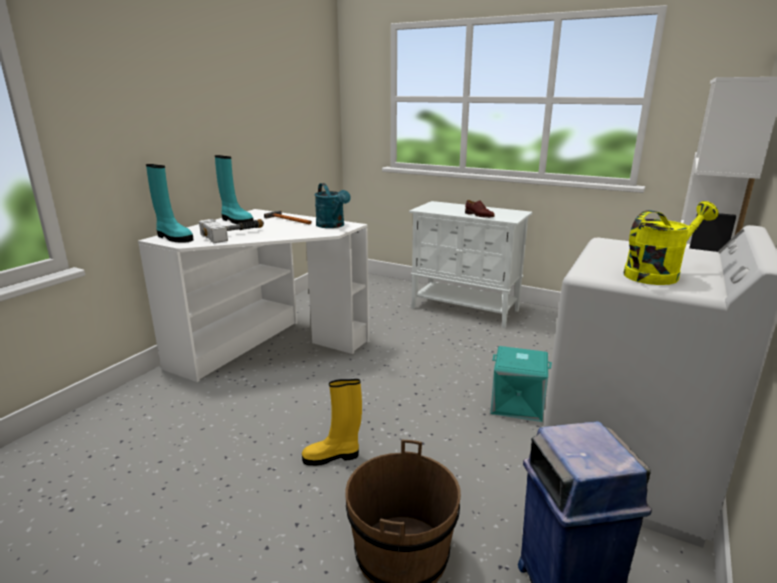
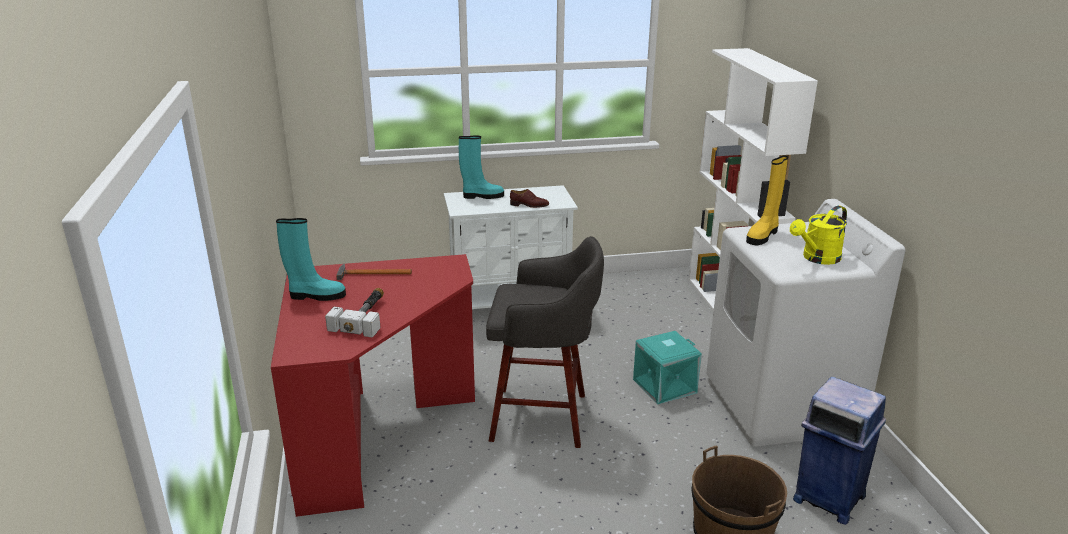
camera: 40 degrees left, 5 degrees up
white desk [138,209,369,382] -> red desk [271,254,475,517]
turquoise boot [146,164,194,243] -> turquoise boot moved to [459,136,504,199]
yellow boot [302,379,362,466] -> yellow boot moved to [746,155,788,245]
turquoise watering can [315,183,351,228] -> none
yellow watering can [623,201,718,285] -> yellow watering can turned 150 degrees counterclockwise [790,205,847,265]
none -> grey stool [486,236,604,448]

